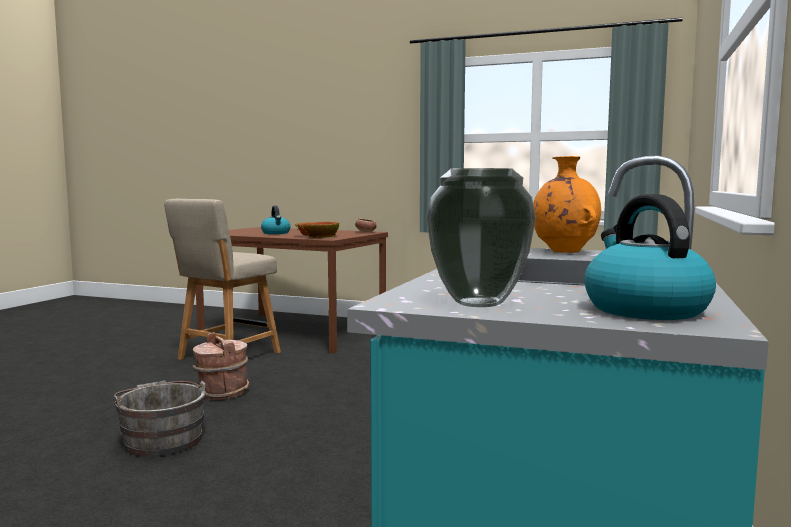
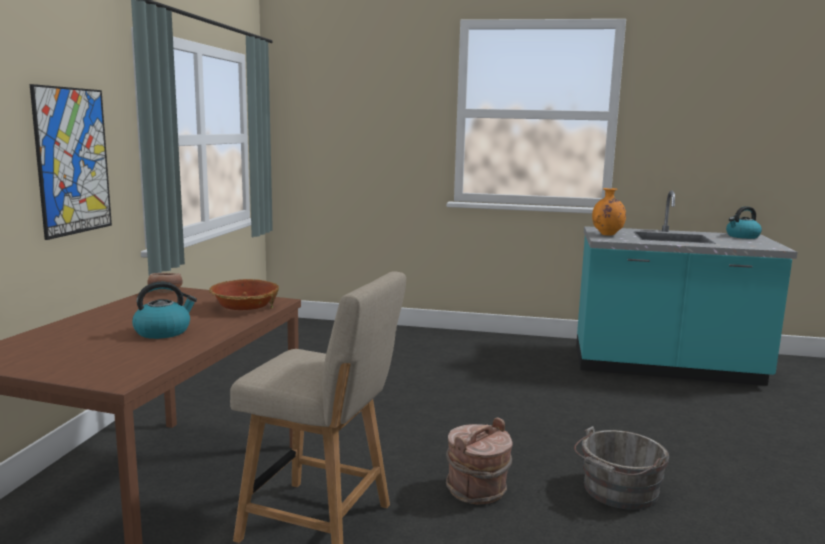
camera: 100 degrees left, 5 degrees up
vase [426,168,536,307] -> none
none -> picture [30,84,112,240]

